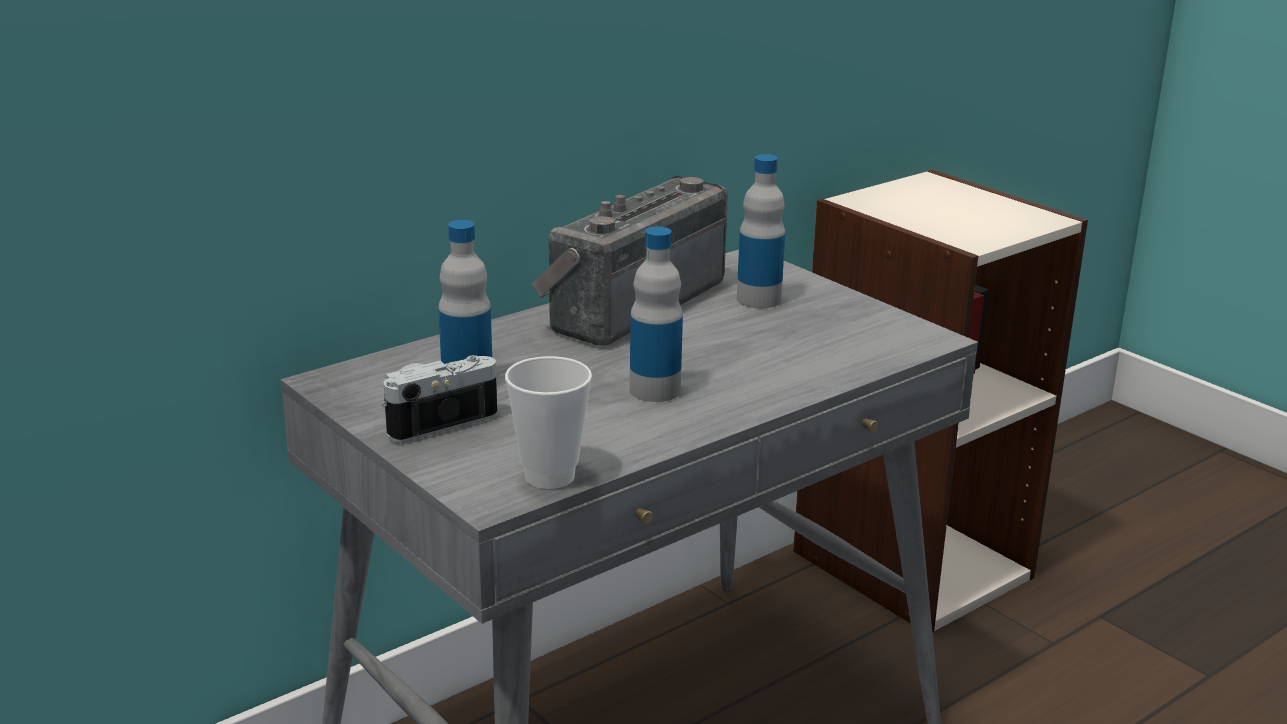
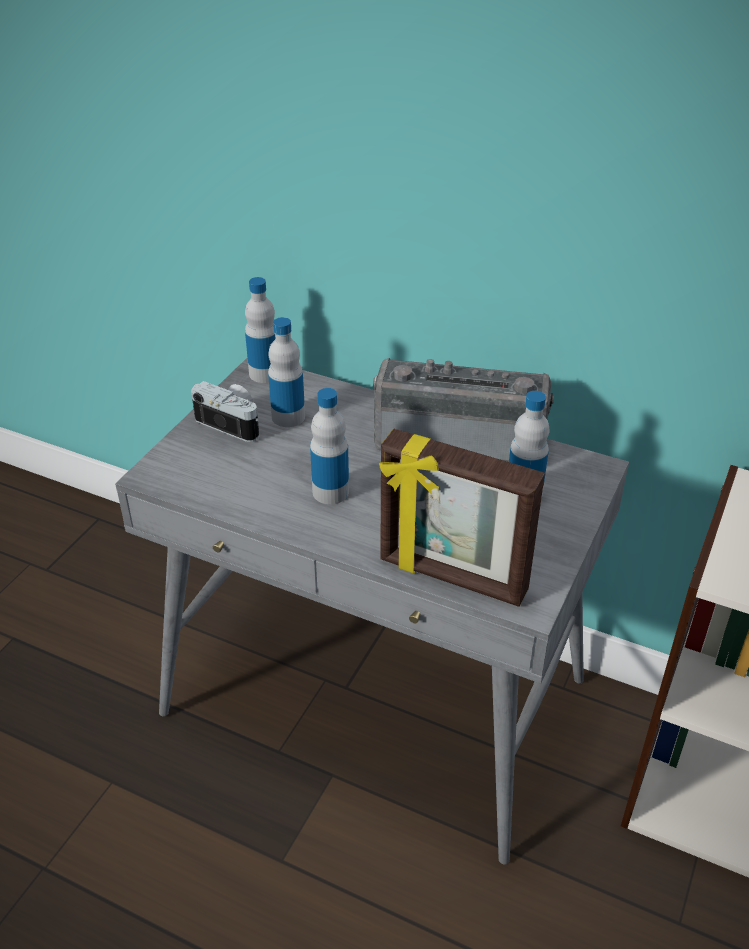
camera: 65 degrees right, 15 degrees up
cup [505,356,592,489] -> none
none -> bottle [245,277,275,383]
none -> picture frame [379,429,545,607]

